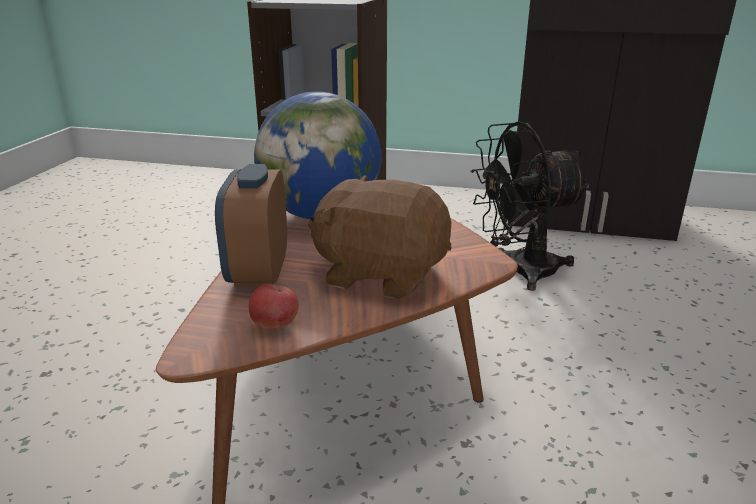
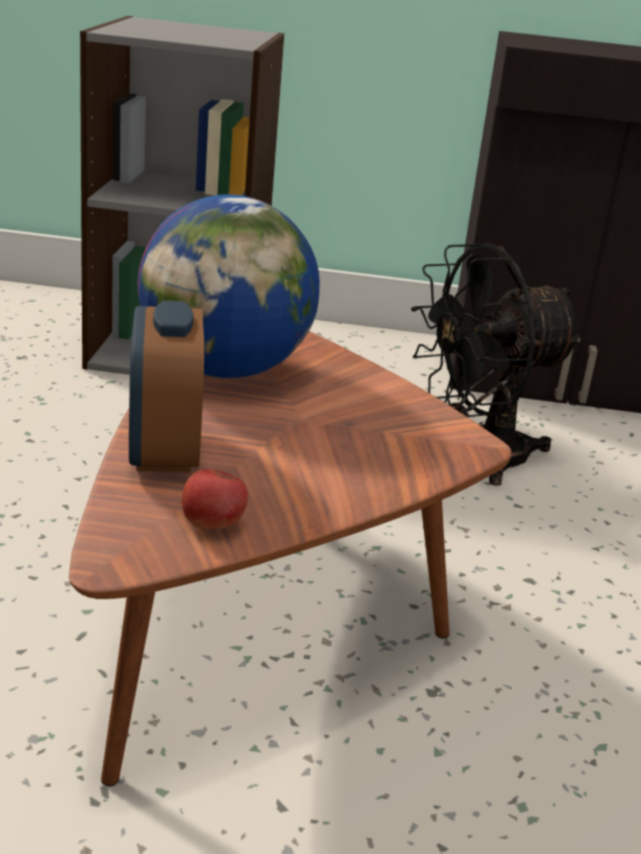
camera: 10 degrees left, 0 degrees up
brown plush toy [308,175,451,299] -> none

